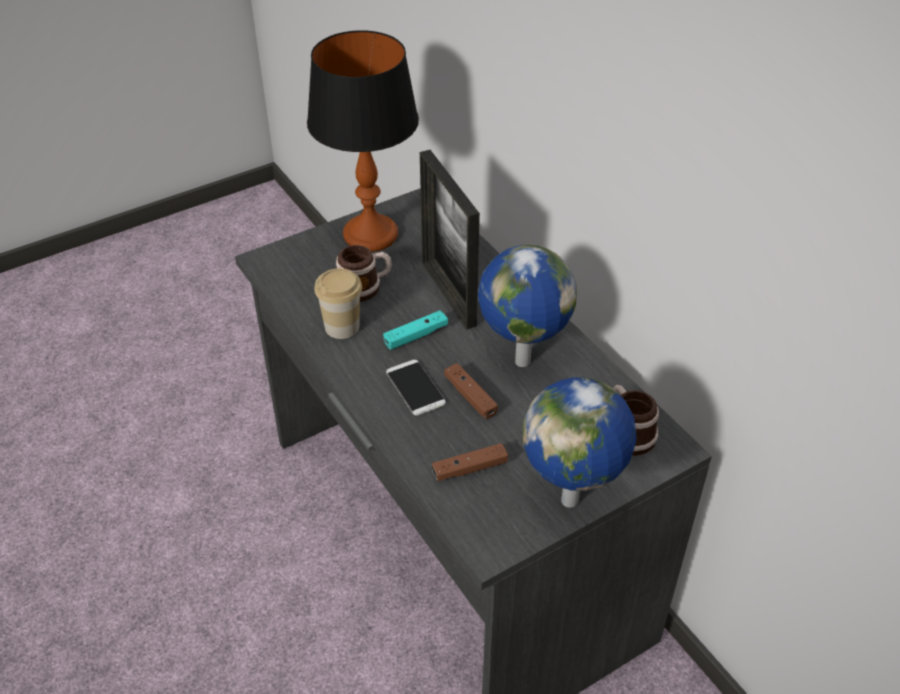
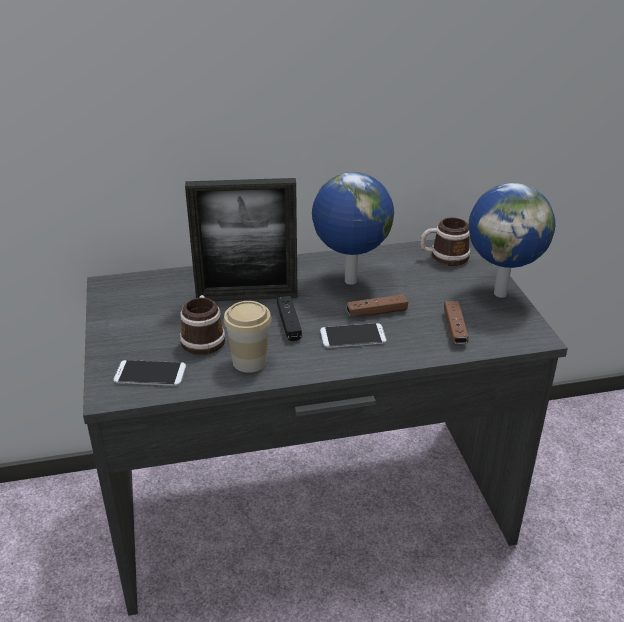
camera: 70 degrees left, 10 degrees down
table lamp [307,30,419,252] -> none
turquoise game controller [383,310,448,350] -> black game controller [277,296,302,341]
none -> phone [113,360,186,386]

